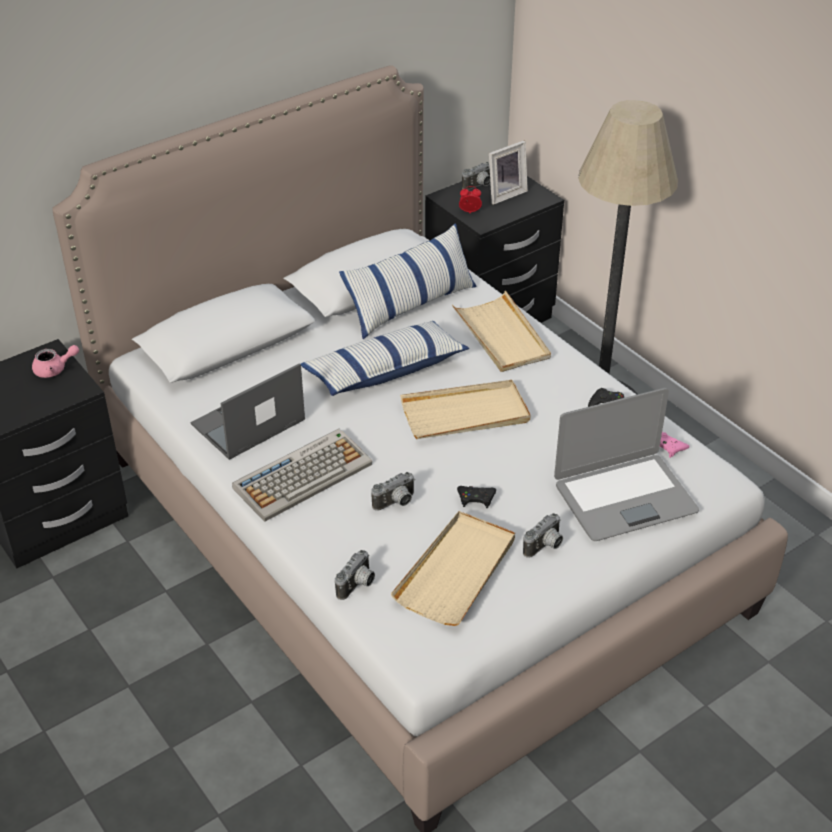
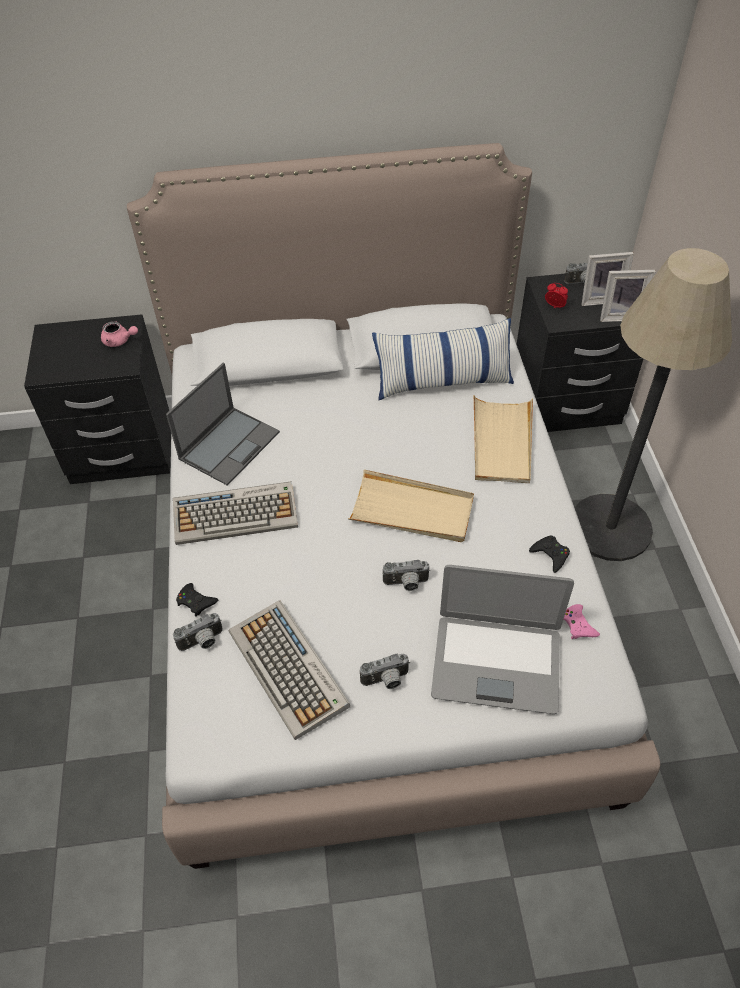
camera: 30 degrees right, 10 degrees up
laptop [191,363,305,460] -> laptop turned 135 degrees clockwise [166,363,280,486]
pillow [301,321,469,396] -> none
camera [371,472,415,511] -> camera moved to [382,560,430,591]
beige tray [391,511,515,626] -> keyboard [228,600,350,740]
black game controller [457,486,496,508] -> black game controller moved to [176,583,218,617]
none -> picture frame [600,270,656,322]

